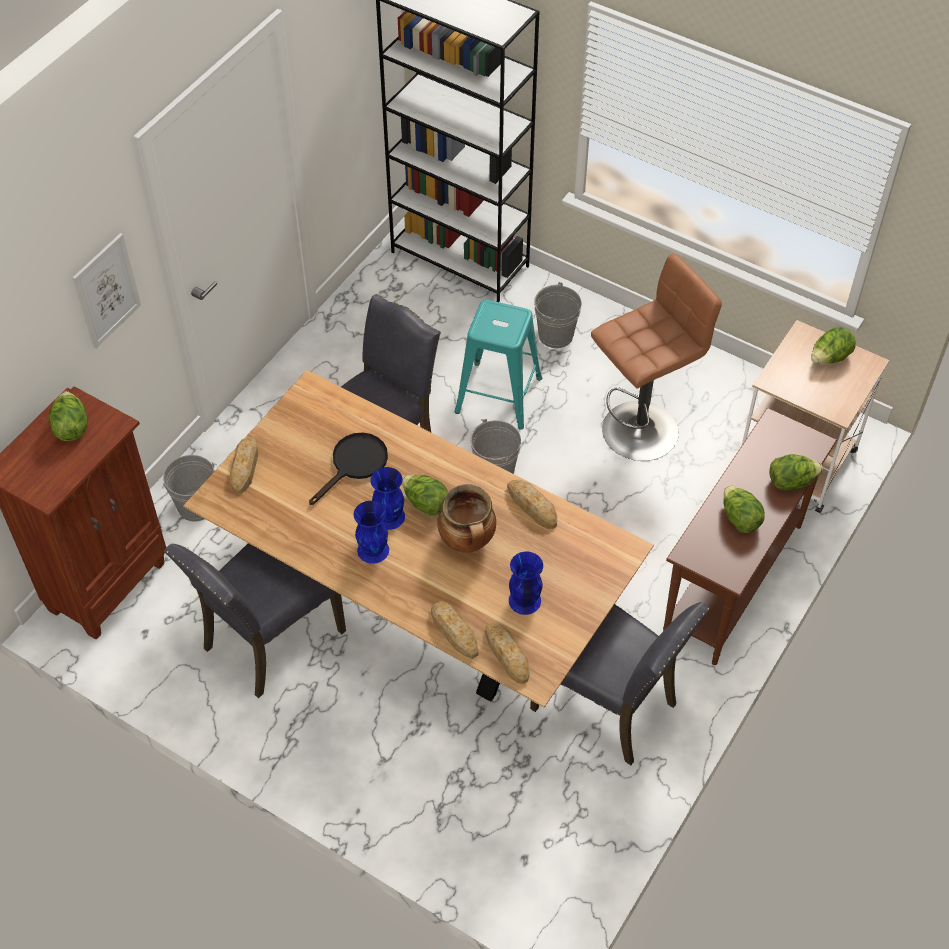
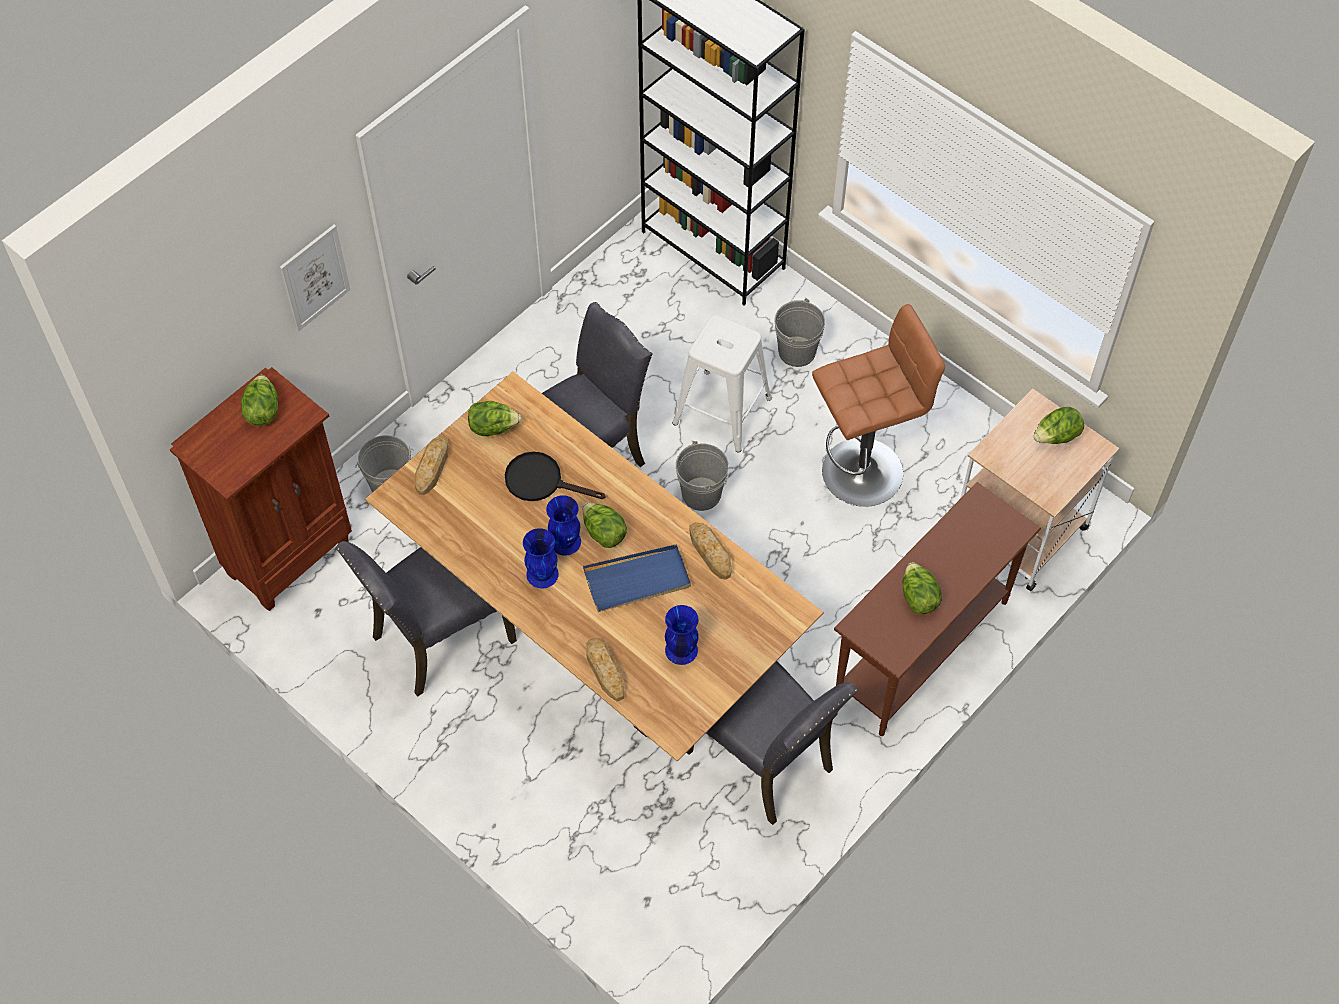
camera: 10 degrees right, 5 degrees up
black frying pan [309,432,388,505] -> black frying pan turned 120 degrees counterclockwise [505,452,606,501]
cooking pot [437,484,496,553] -> blue tray [583,544,691,612]
turquoise stool [454,300,542,430] -> white stool [672,315,772,452]
bread [486,623,529,684] -> none
lettuce [770,454,823,491] -> lettuce moved to [468,401,521,436]

